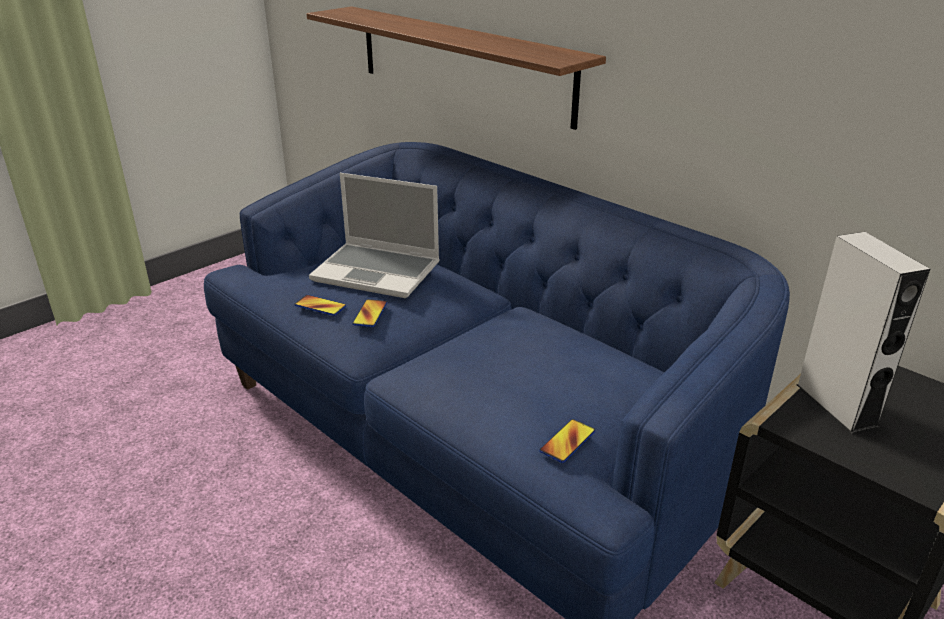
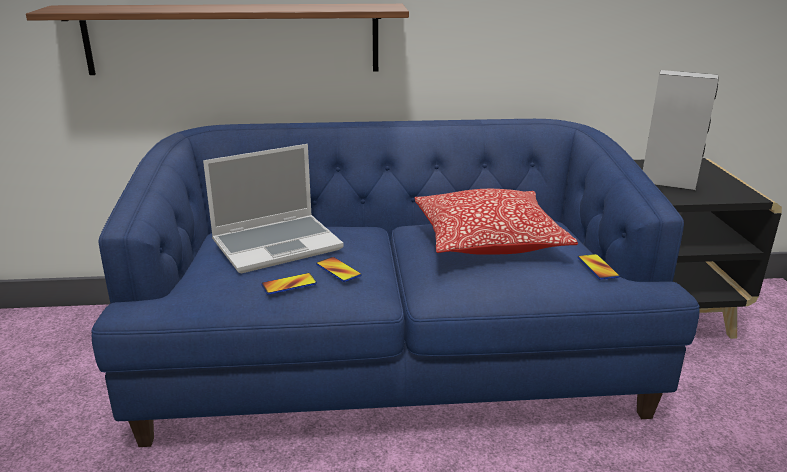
camera: 50 degrees left, 5 degrees down
none -> pillow [415,189,578,255]

